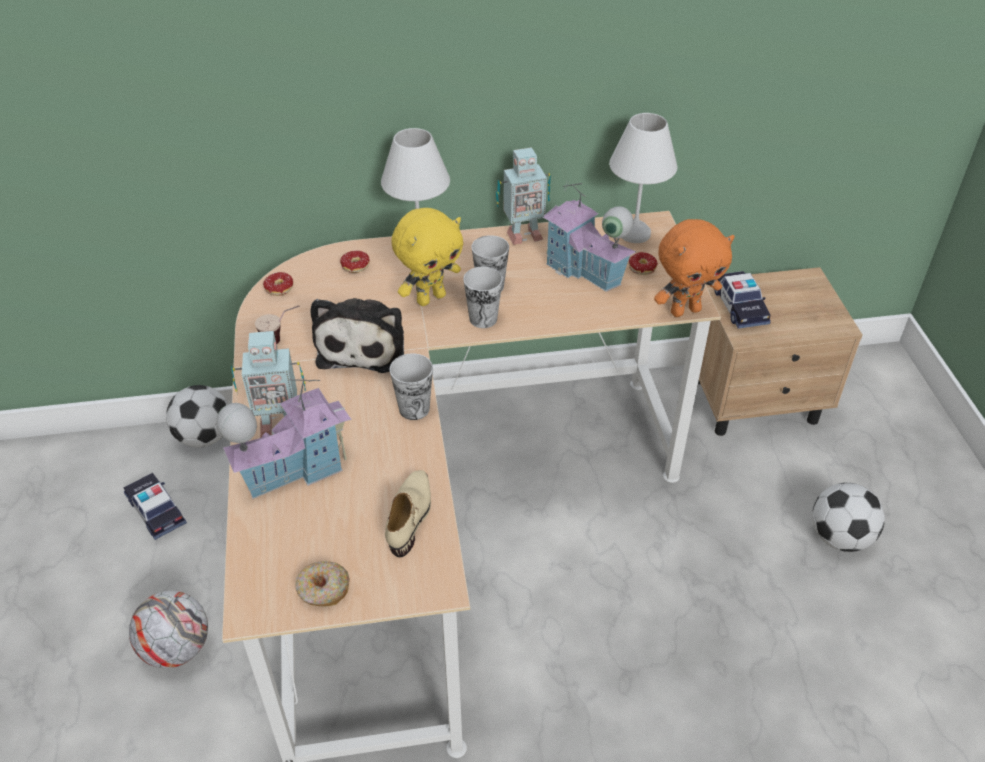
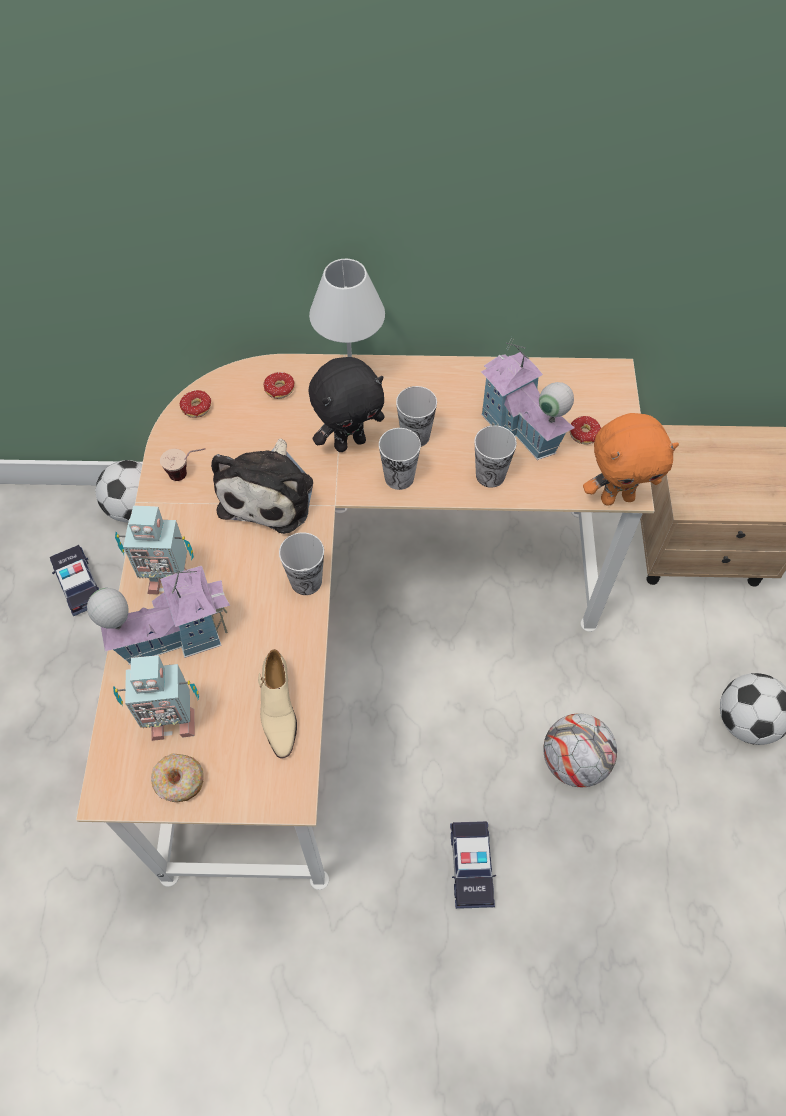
camera: 10 degrees right, 15 degrees up
football [129,591,208,668] -> football moved to [543,714,617,787]
beige shoe [385,470,431,557] -> beige shoe turned 150 degrees clockwise [258,649,297,758]
yellow plush toy [391,208,463,306] -> black plush toy [309,357,384,452]
toy robot [496,147,551,245] -> toy robot moved to [113,655,199,741]
white table lamp [609,113,678,243] -> none
toy car [714,271,771,329] -> toy car moved to [450,821,496,909]
none -> cup [474,426,517,488]

